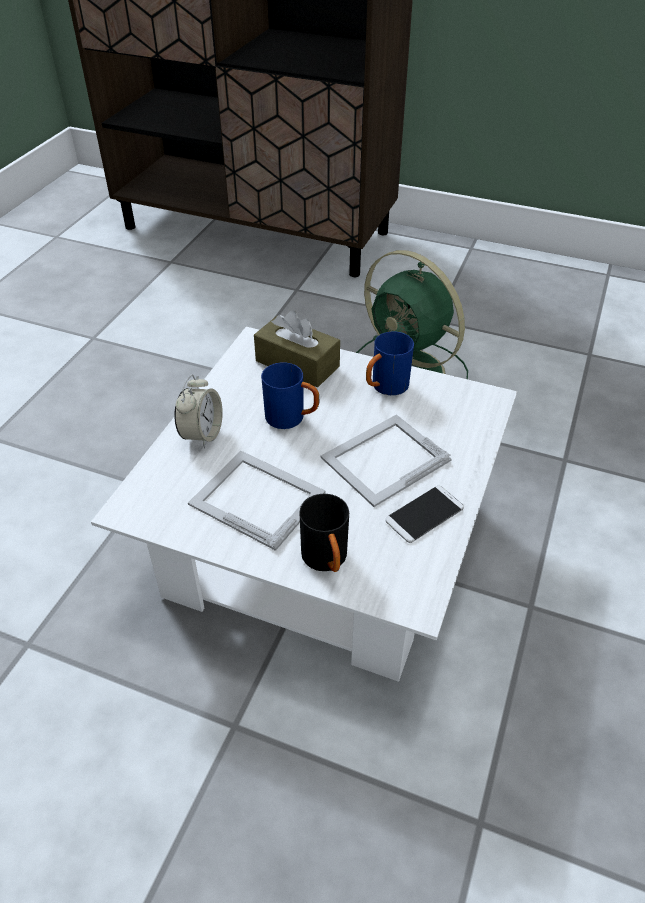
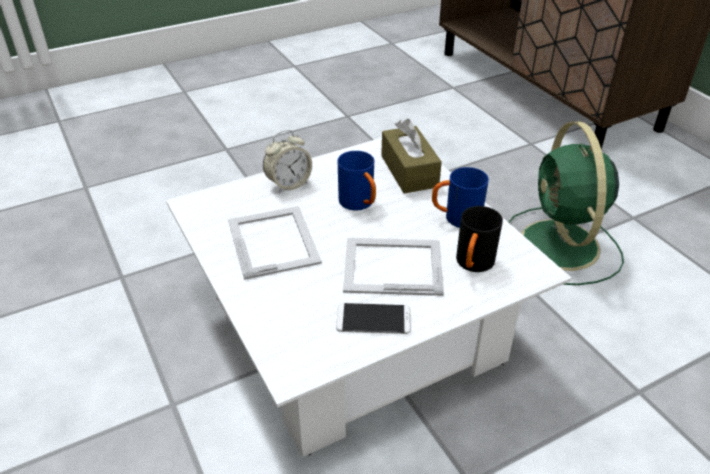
camera: 40 degrees right, 5 degrees down
black mug [299,494,349,572] -> black mug moved to [456,206,503,272]

